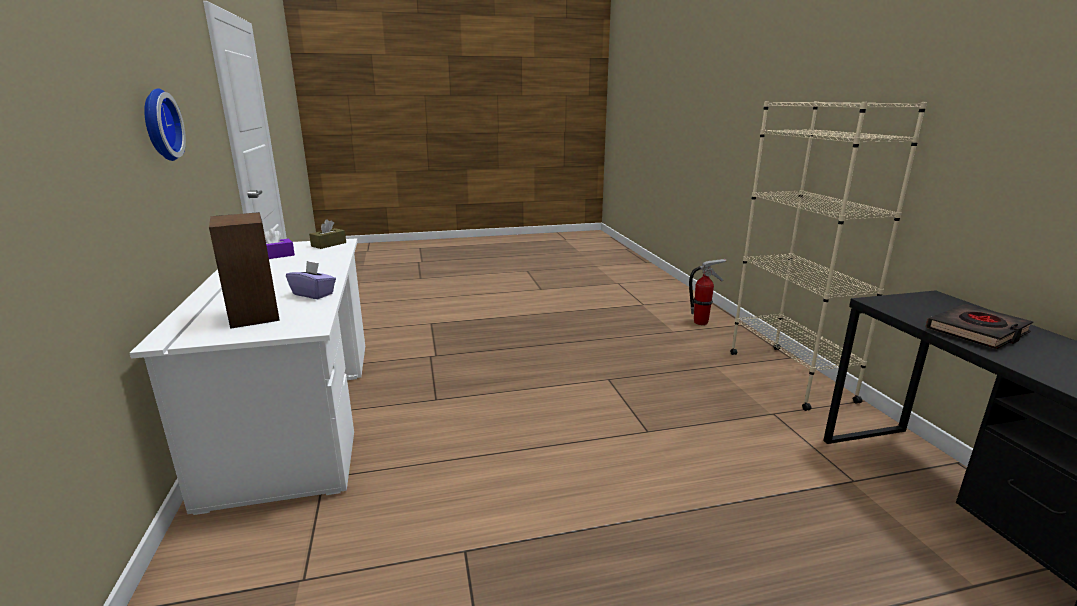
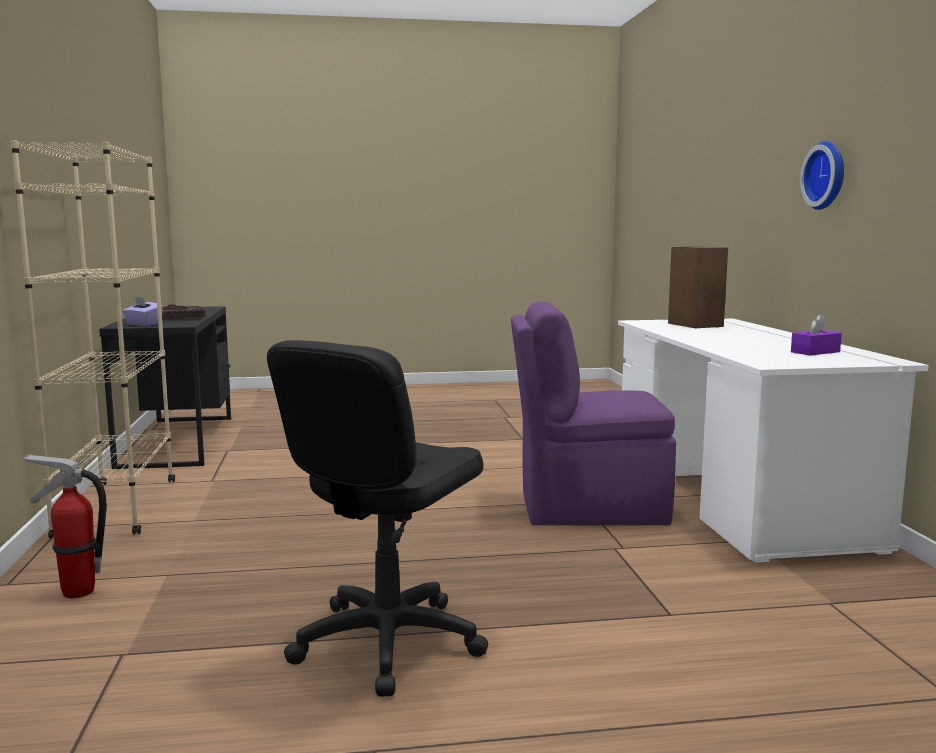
camera: 175 degrees left, 10 degrees down
purple tissue box [286,261,336,299] -> purple tissue box moved to [122,297,163,326]
brown tissue box [309,219,346,249] -> none
none -> black office chair [267,340,488,697]
none -> purple chair [511,301,676,525]

